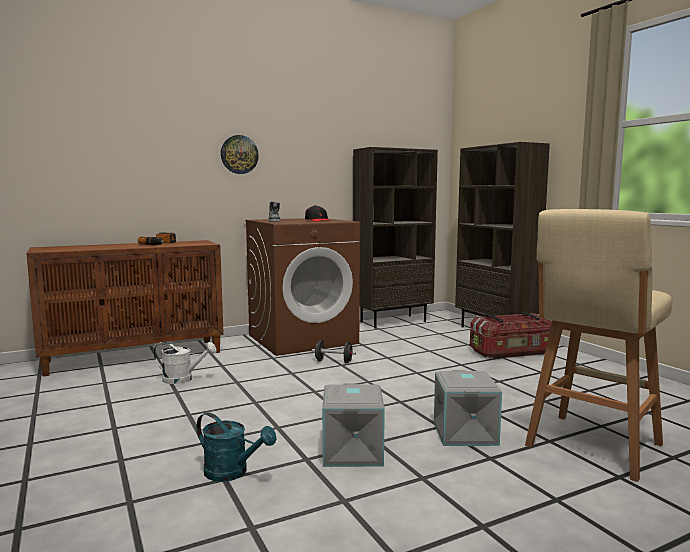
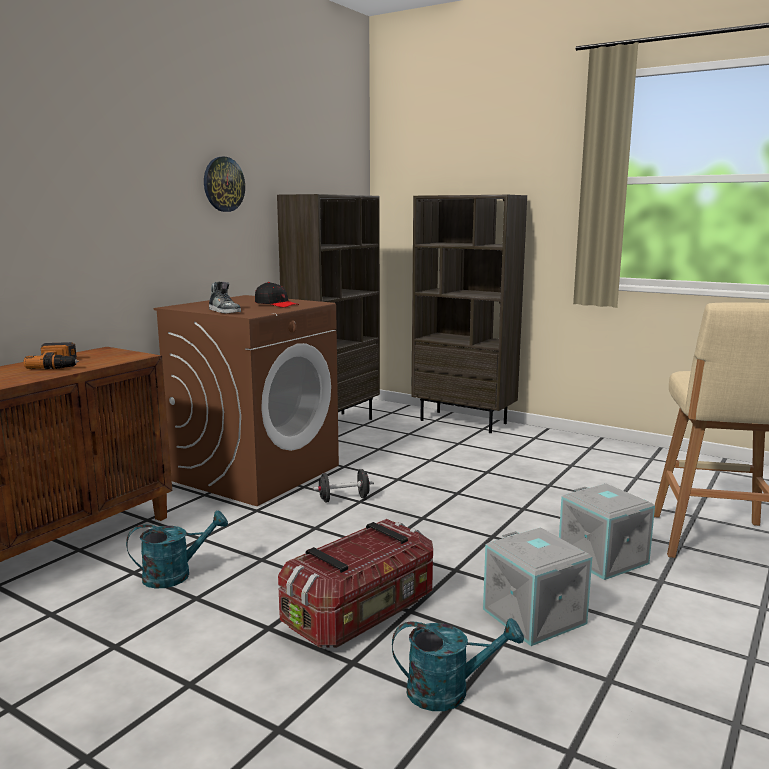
camera: 30 degrees left, 5 degrees up
white watering can [153,342,216,384] -> turquoise watering can [126,511,228,588]
wall clock [221,135,259,174] -> wall clock moved to [204,157,245,212]
storage box [470,312,552,359] -> storage box moved to [278,519,433,648]

